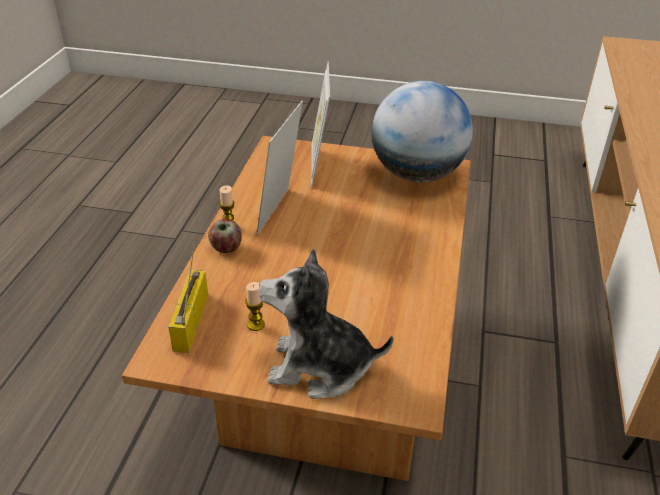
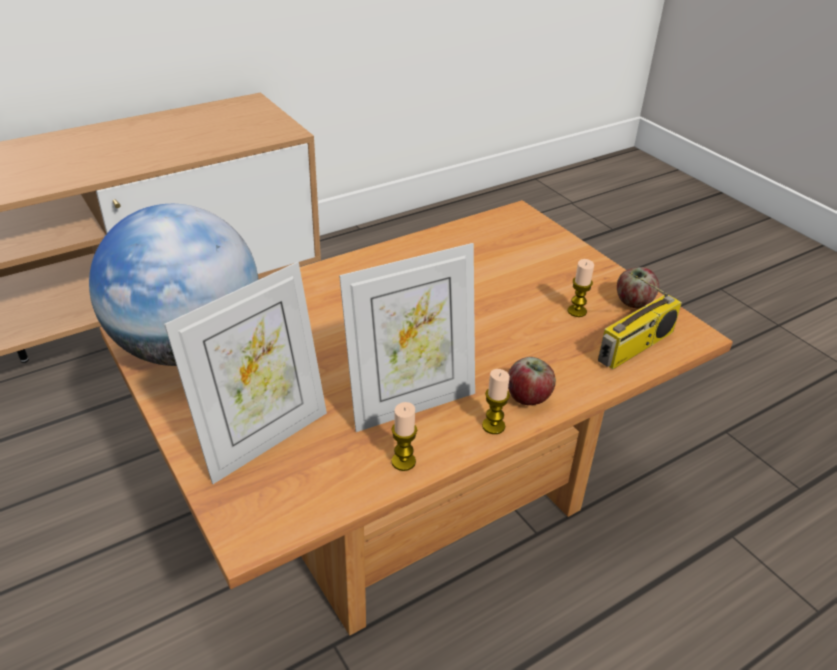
camera: 135 degrees left, 0 degrees up
plush toy [259,248,394,399] -> none
none -> candle [391,402,417,471]
none -> apple [617,267,659,309]

